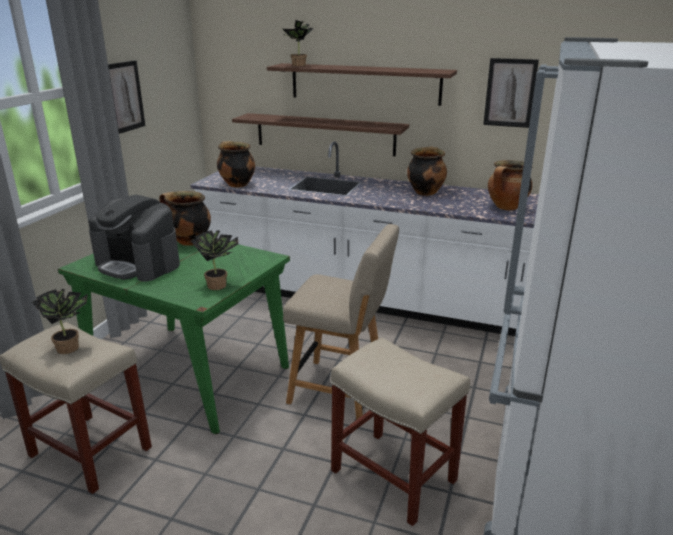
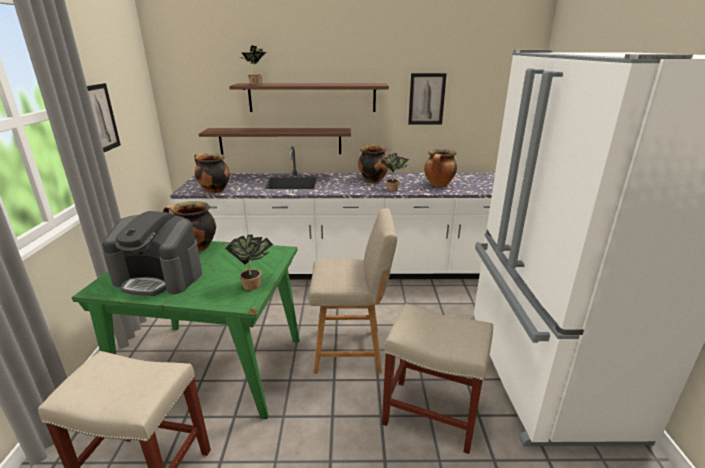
camera: 20 degrees left, 0 degrees up
potted plant [32,289,88,354] -> potted plant moved to [381,153,409,191]

